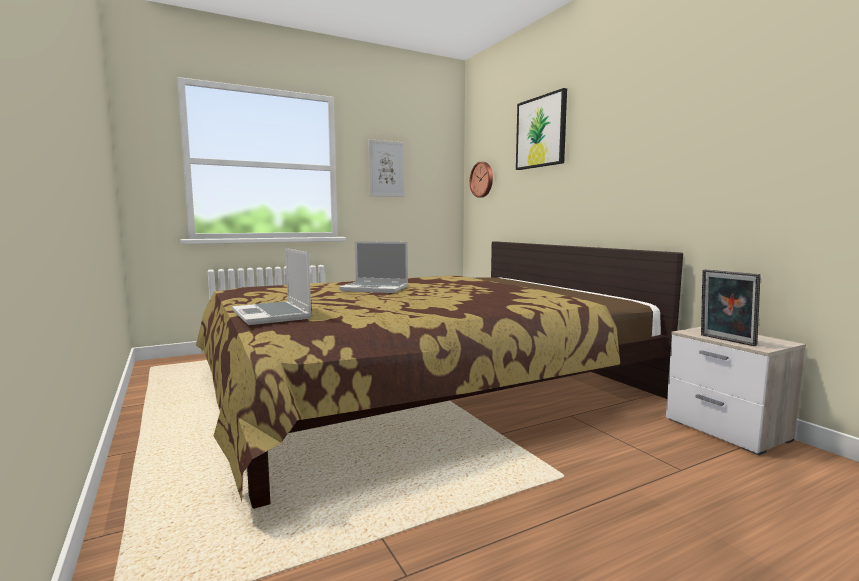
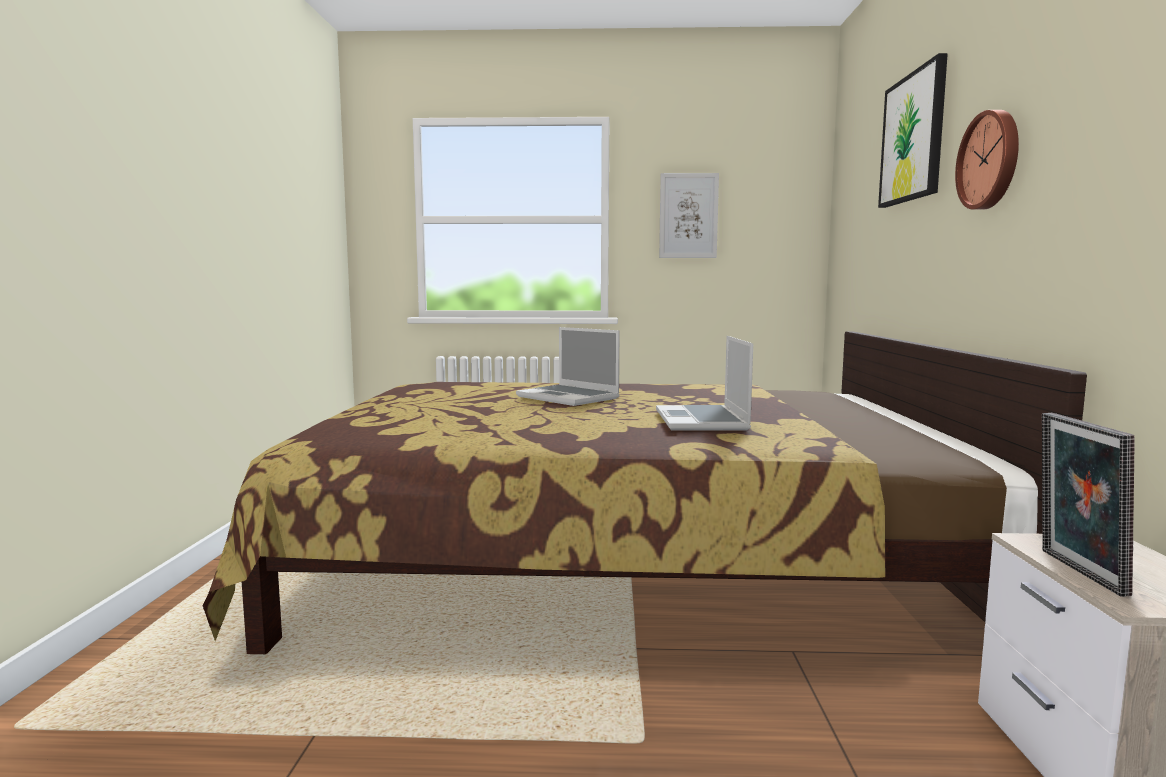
camera: 30 degrees right, 0 degrees up
laptop [232,248,312,325] -> laptop moved to [656,336,753,431]
wall clock [470,162,493,198] -> wall clock moved to [955,110,1019,210]

